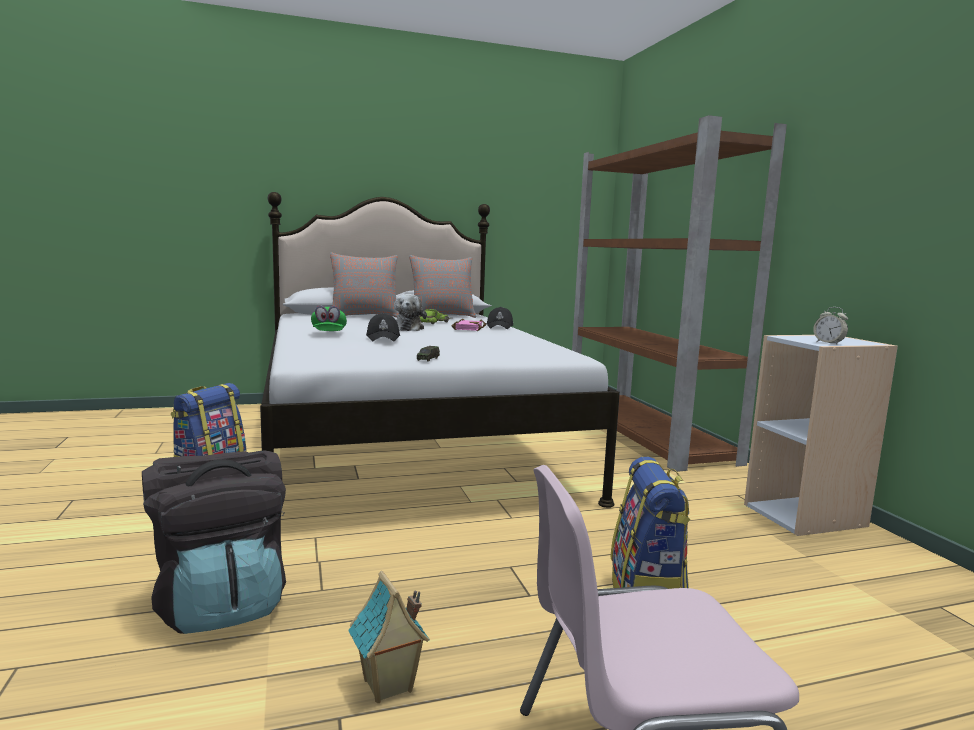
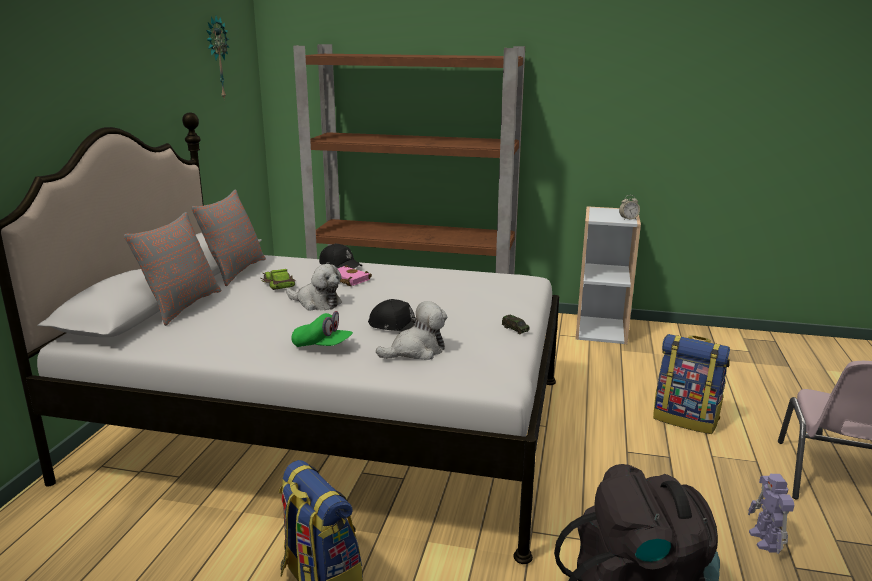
camera: 60 degrees left, 10 degrees up
toy house [348,571,430,703] -> toy robot [748,474,794,554]
none -> wall clock [206,16,229,98]
none -> plush toy [376,301,447,360]

